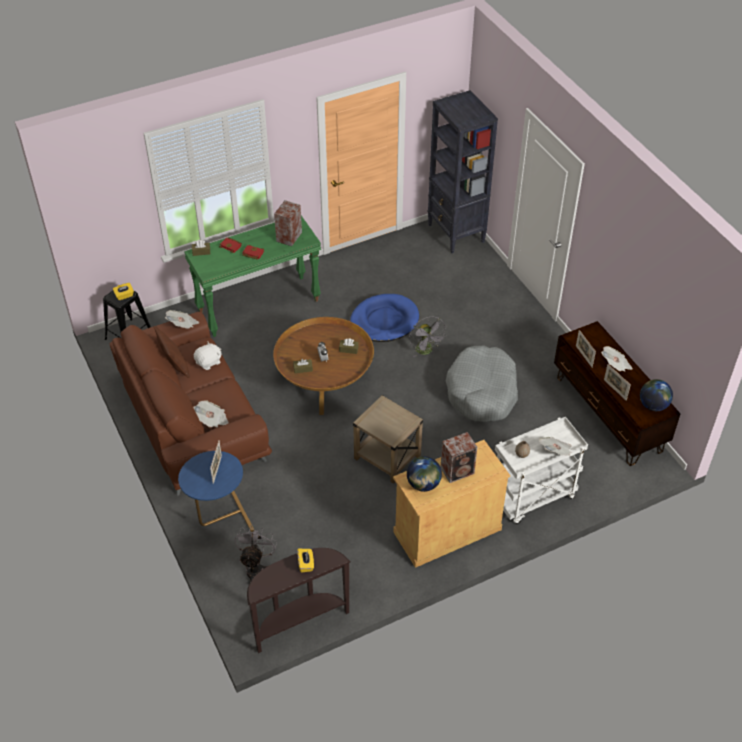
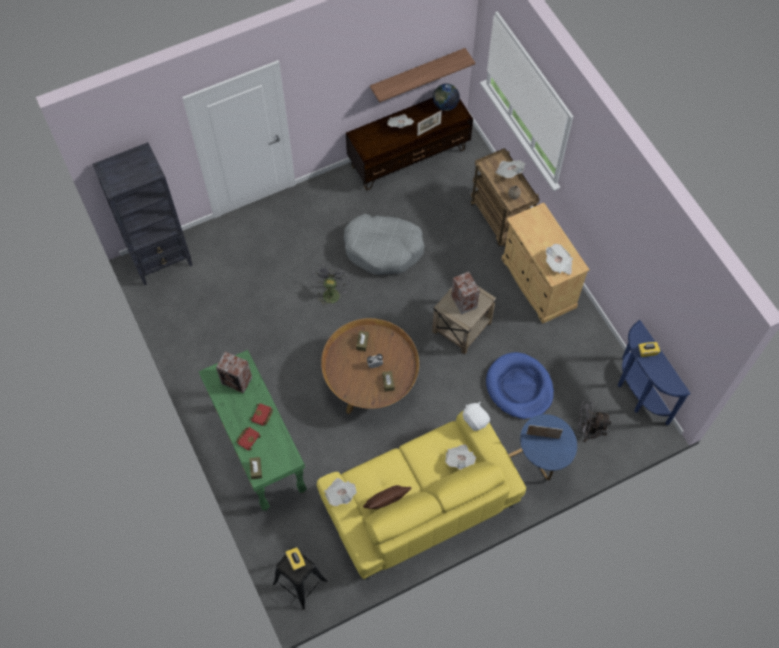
camera: 90 degrees left, 15 degrees up
brown sofa [110,312,272,496] -> yellow sofa [317,410,526,580]
white plush toy [194,342,221,370] -> white plush toy moved to [462,402,490,431]
brown console table [247,548,350,653] -> blue console table [618,320,691,425]
blue dog bed [350,294,419,342] -> blue dog bed moved to [486,352,554,419]
globe [407,456,442,492] -> newspaper [546,244,573,275]
grey fan [409,317,447,358] -> grey fan turned 60 degrees counterclockwise [312,266,350,307]
speaker [441,432,477,483] -> speaker moved to [451,272,480,315]
white cart [495,417,588,524] -> brown cart [470,148,540,246]
picture frame [576,330,596,367] -> none
none -> shelf [370,48,475,102]

